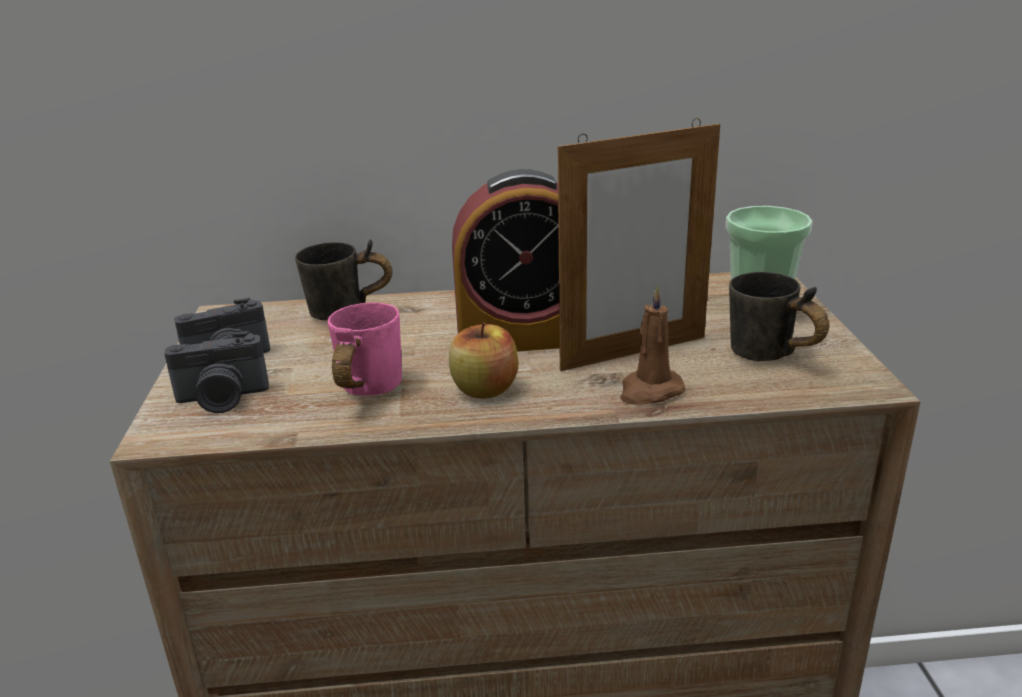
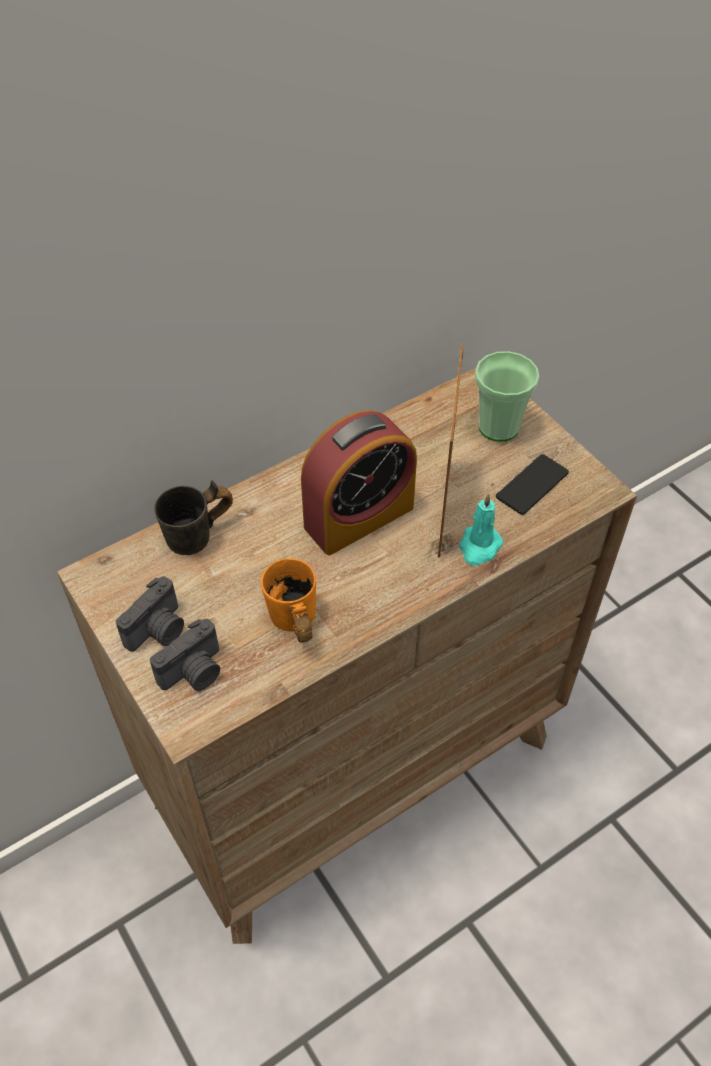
camera: 30 degrees left, 25 degrees up
pink mug [328,303,402,396] -> orange mug [261,558,316,642]
apple [449,322,518,399] -> none
picture frame [558,118,720,371] -> picture frame turned 150 degrees clockwise [438,344,464,558]
brown candle [620,285,686,405] -> turquoise candle [459,493,503,566]
grey mug [729,272,829,361] -> phone [496,454,569,515]

